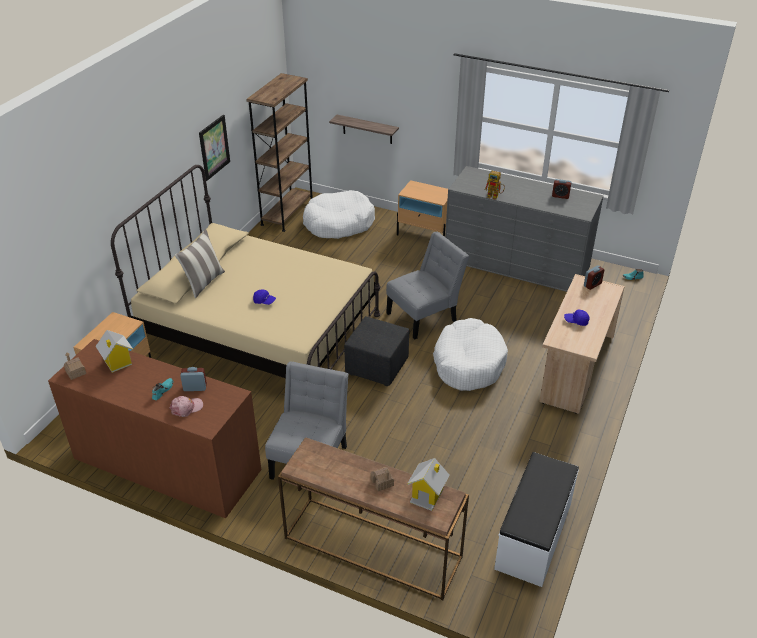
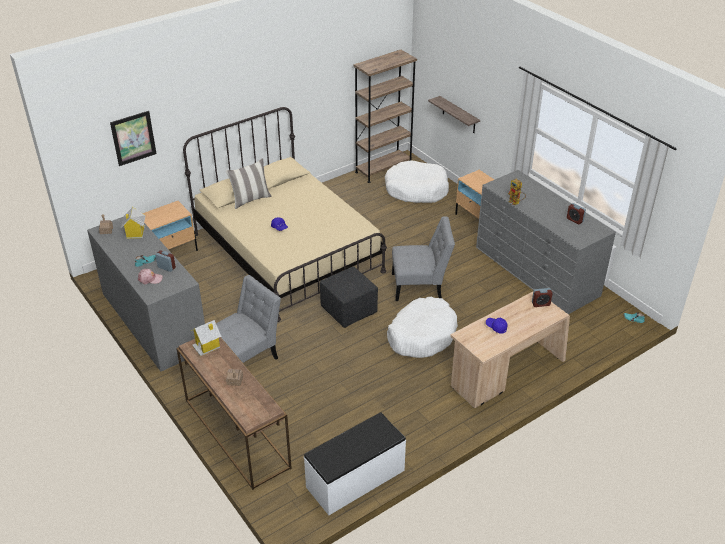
camera: 30 degrees right, 0 degrees up
brown dresser [48,339,261,518] -> grey dresser [87,217,205,371]
picture [199,115,230,181] -> picture moved to [110,111,157,166]
toy house [407,458,450,511] -> toy house moved to [191,320,222,356]

